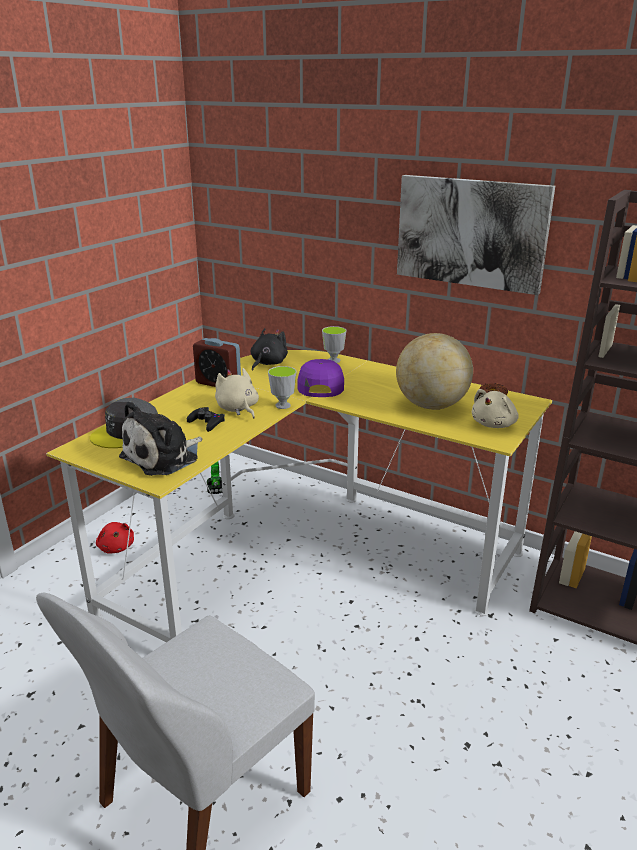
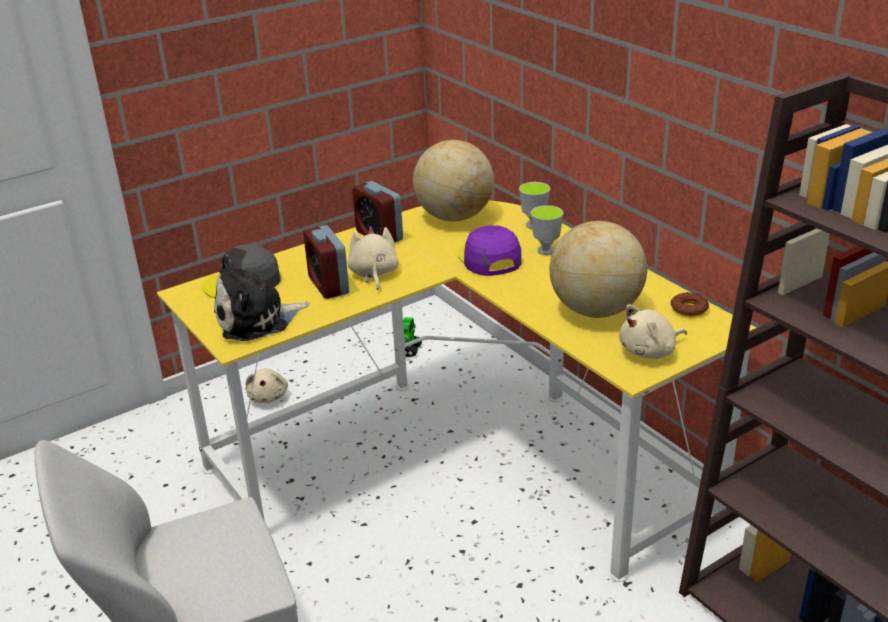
camera: 25 degrees right, 5 degrees up
red plush toy [96,522,134,553] -> beige plush toy [245,368,288,403]
black game controller [187,407,225,432] -> alarm clock [303,225,349,299]
black plush toy [251,328,288,371] -> globe [413,140,494,221]
cup [268,366,296,409] -> cup moved to [531,205,563,255]
purple cap [297,359,344,397] -> purple cap turned 45 degrees counterclockwise [458,225,521,276]
picture [397,175,555,295] -> none

